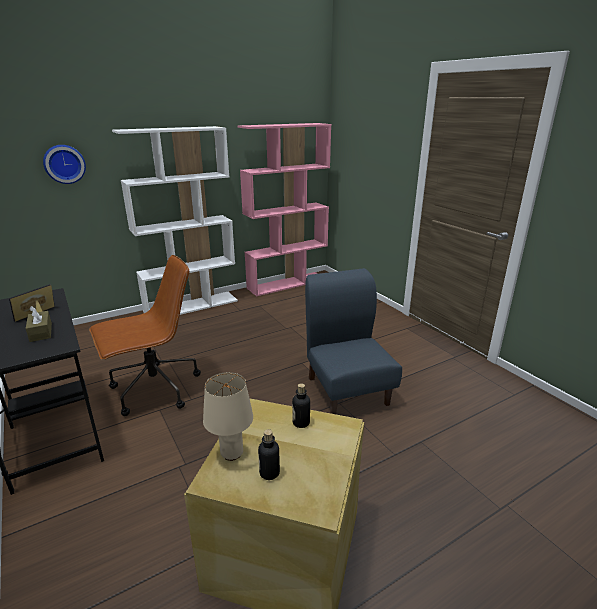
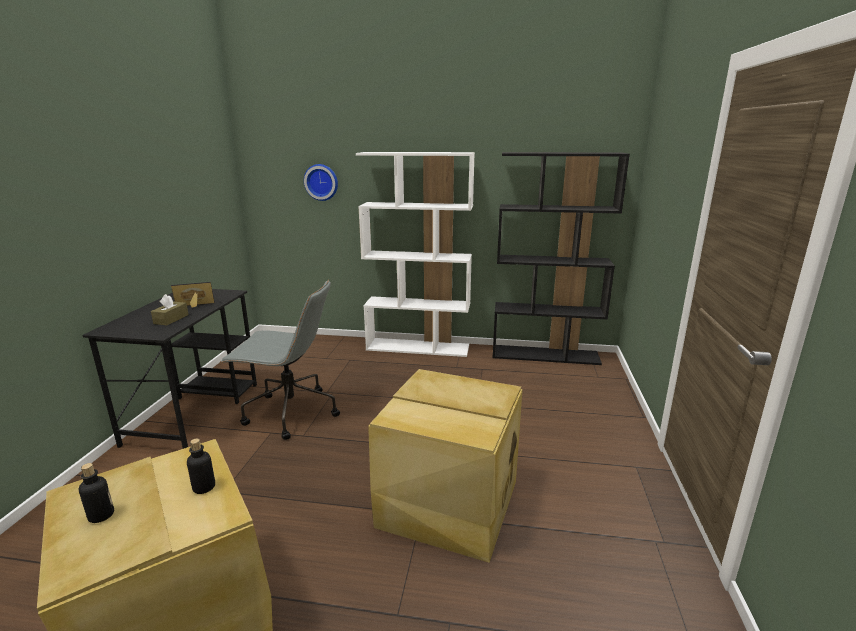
camera: 40 degrees right, 5 degrees down
brown office chair [89,255,201,416] -> grey office chair [221,280,340,440]
beige table lamp [203,372,253,461] -> none
pink bookcase [238,123,331,296] -> black bookcase [493,152,630,365]
blue chair [305,268,402,414] -> beige storage box [368,369,523,563]

